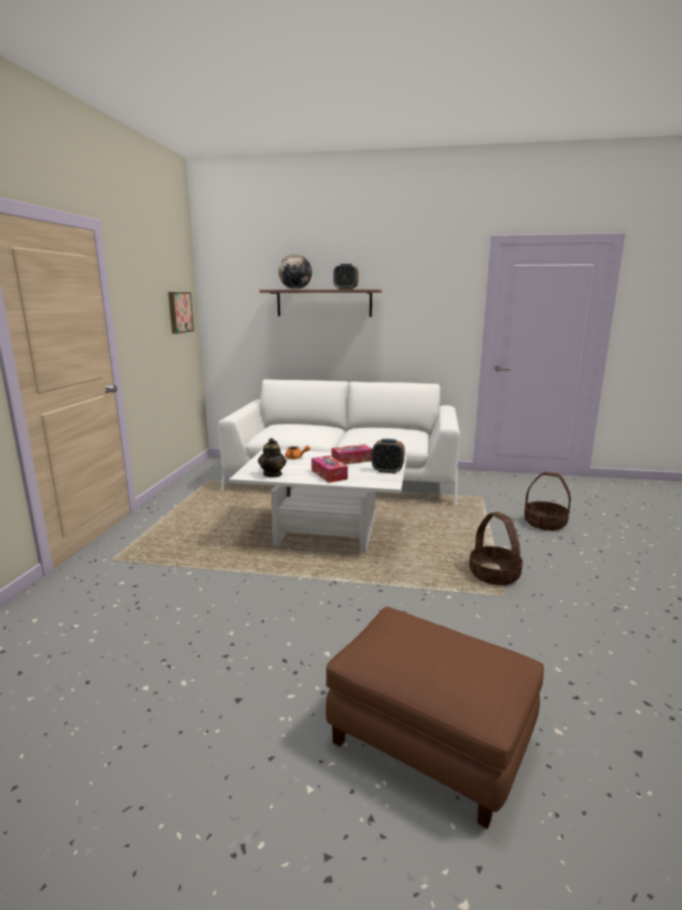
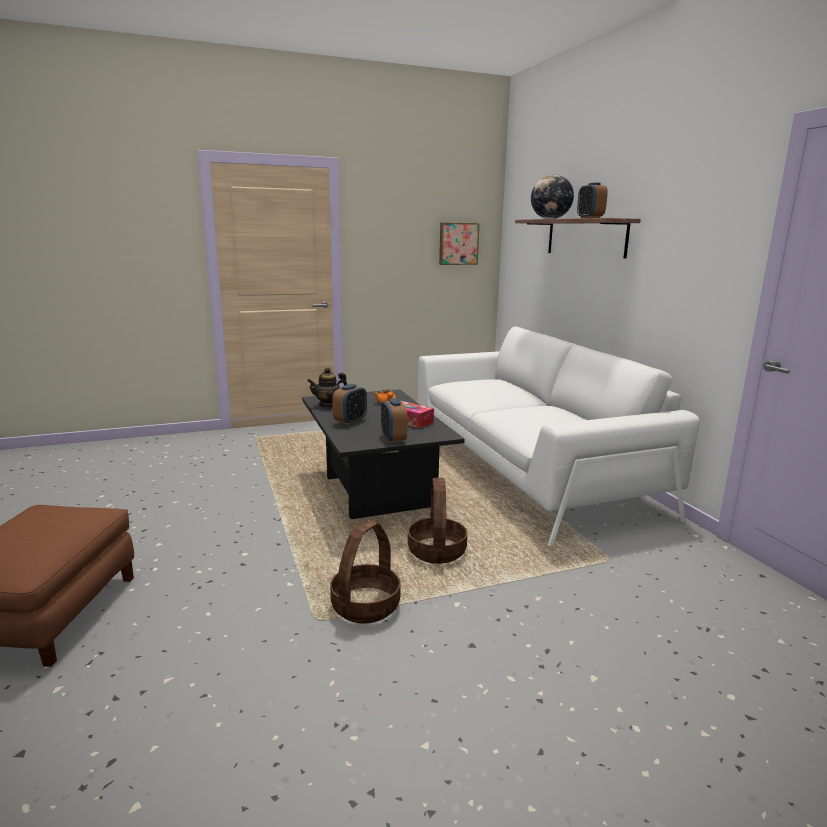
camera: 60 degrees right, 0 degrees up
white coffee table [229,449,407,553] -> black coffee table [302,389,465,519]
tissue box [311,455,348,483] -> alarm clock [332,384,367,425]
basket [524,472,571,531] -> basket moved to [408,477,467,564]

